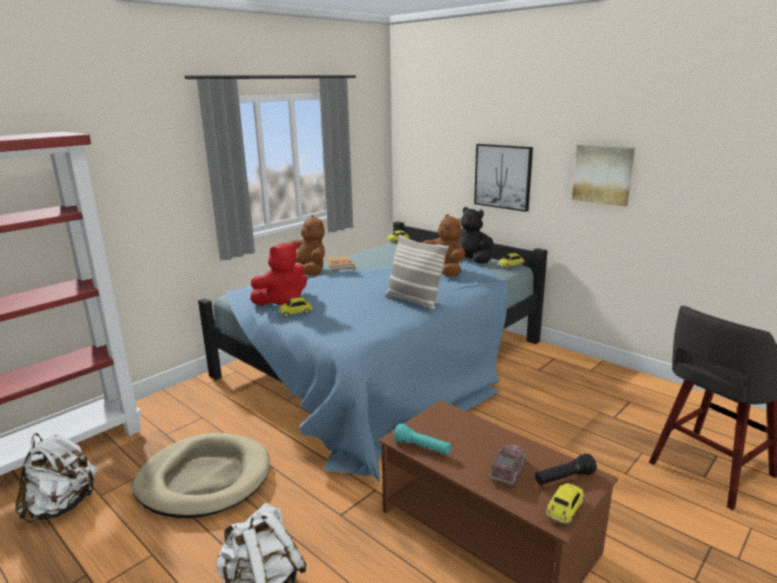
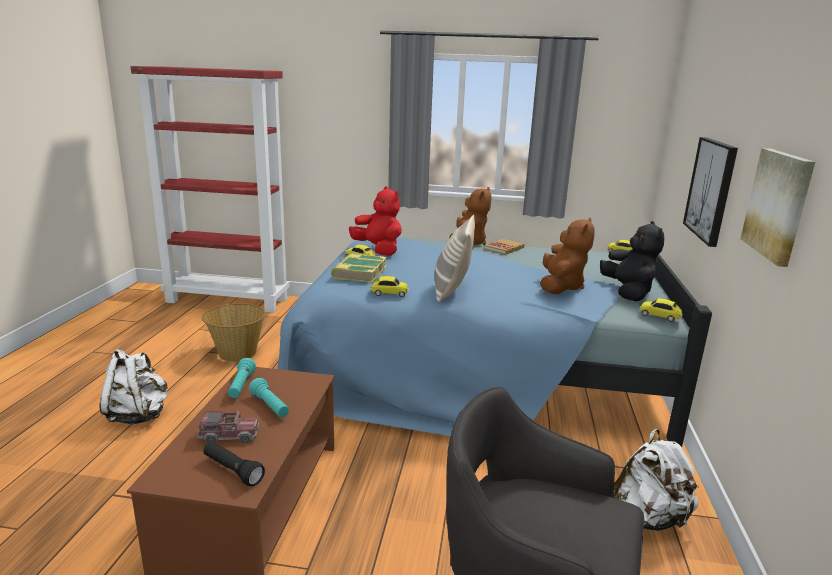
camera: 55 degrees right, 0 degrees up
white backpack [16,433,97,523] -> white backpack moved to [614,429,699,531]
beige dog bed [132,433,270,518] -> basket [202,303,265,362]
red plush toy [250,242,307,305] -> red plush toy turned 150 degrees counterclockwise [349,186,402,256]
toy car [546,483,585,524] -> toy car moved to [370,276,408,297]
none -> turquoise flashlight [249,378,289,417]
none -> book [331,253,387,283]

